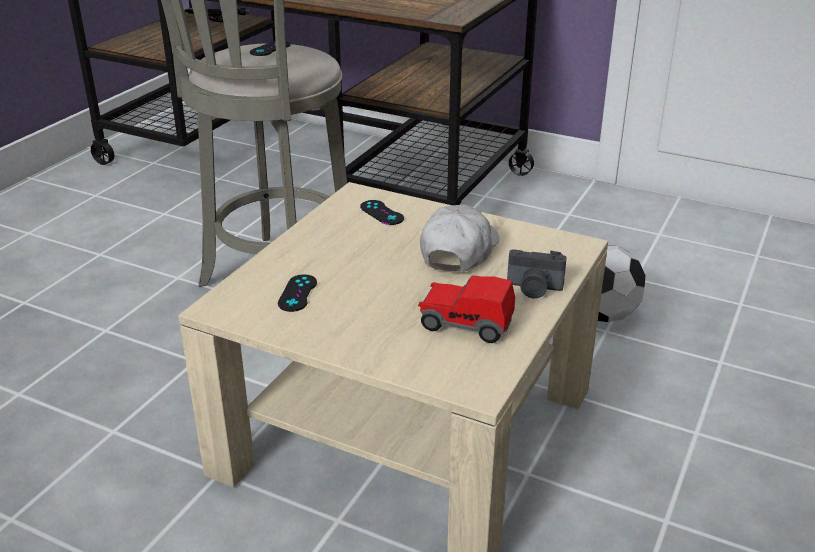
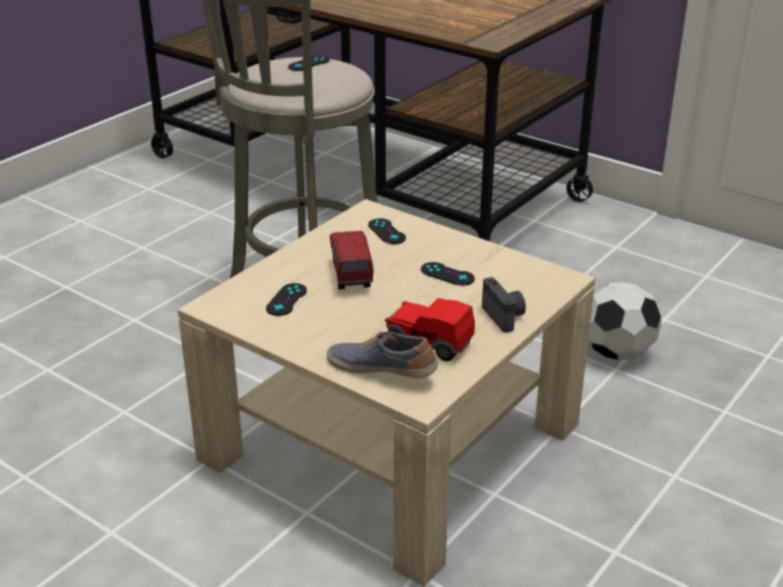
camera: 10 degrees right, 0 degrees up
white cap [420,205,500,272] -> black game controller [421,262,475,286]
camera [507,249,567,298] -> camera turned 135 degrees counterclockwise [482,277,526,333]
none -> shoe [327,331,438,378]
none -> toy truck [330,231,374,290]

